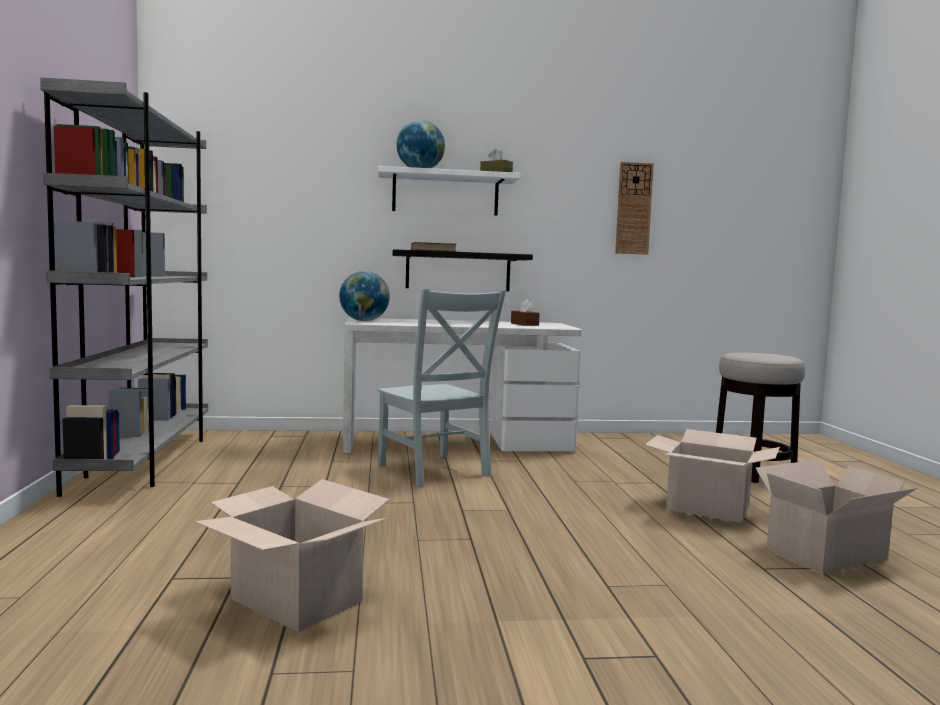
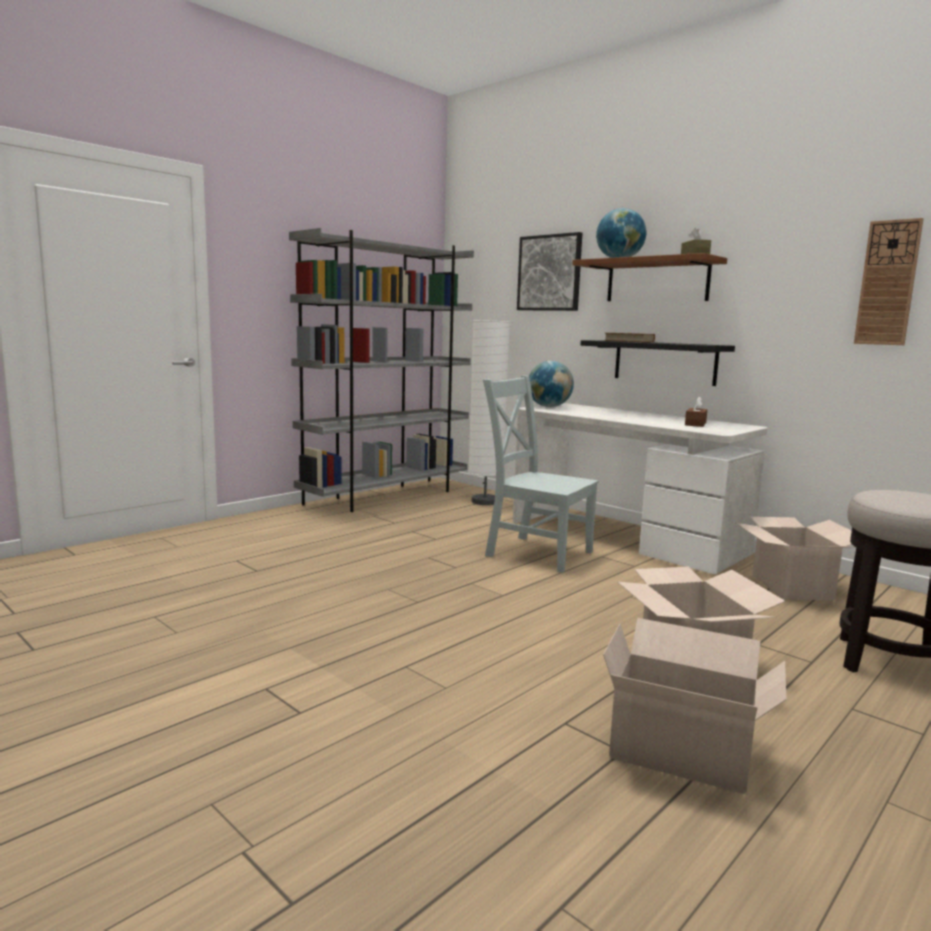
camera: 50 degrees right, 5 degrees up
cardboard box [195,479,390,632] -> cardboard box moved to [736,517,854,600]
grey chair [377,289,506,487] -> grey chair turned 105 degrees clockwise [483,375,599,573]
white shelf [378,166,521,215] -> brown shelf [572,253,727,301]
none -> white floor lamp [468,320,510,505]
none -> picture [517,232,582,311]

